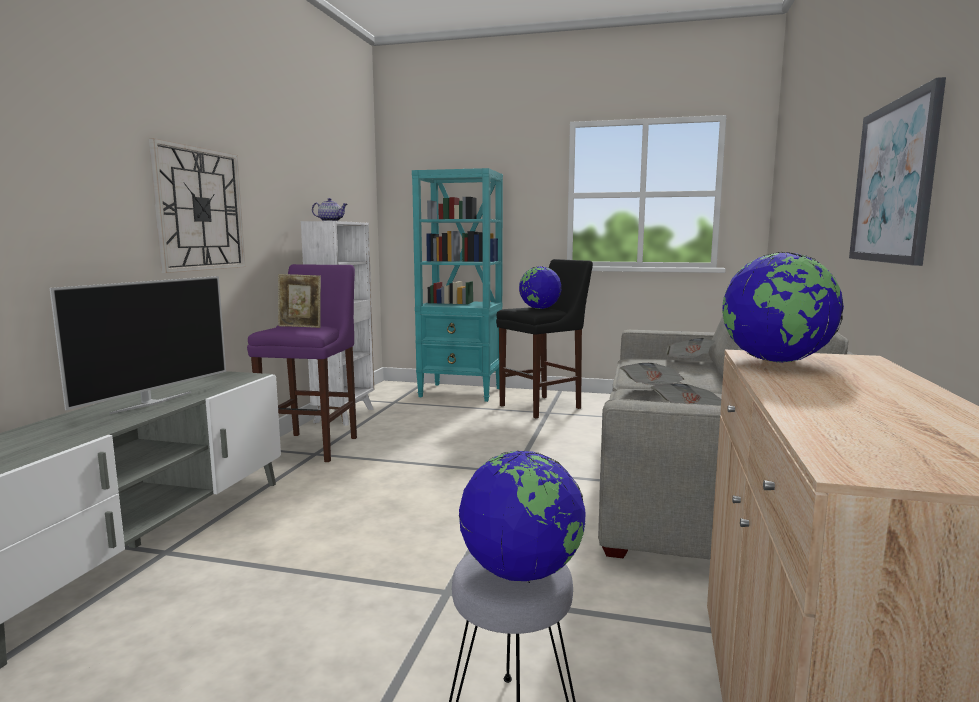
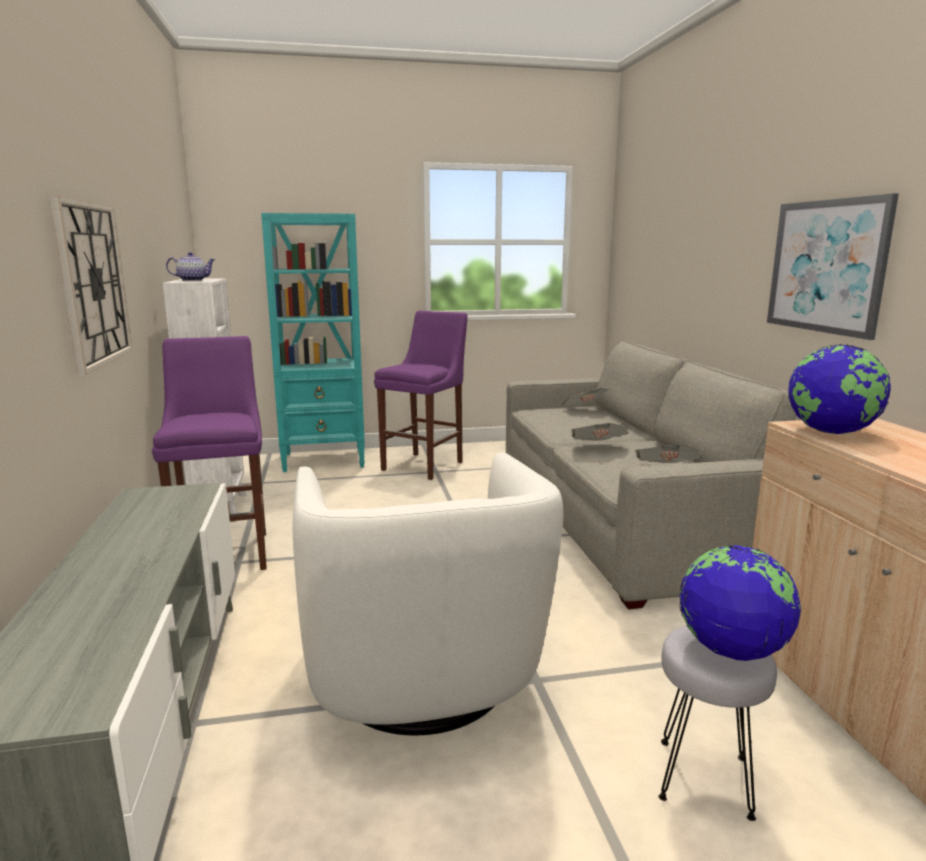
camera: 25 degrees left, 5 degrees up
television [50,276,226,414] -> none
picture frame [278,274,321,328] -> none
black stool [496,259,593,418] -> purple stool [374,310,468,480]
globe [519,266,562,309] -> none
none -> white armchair [293,453,563,736]

